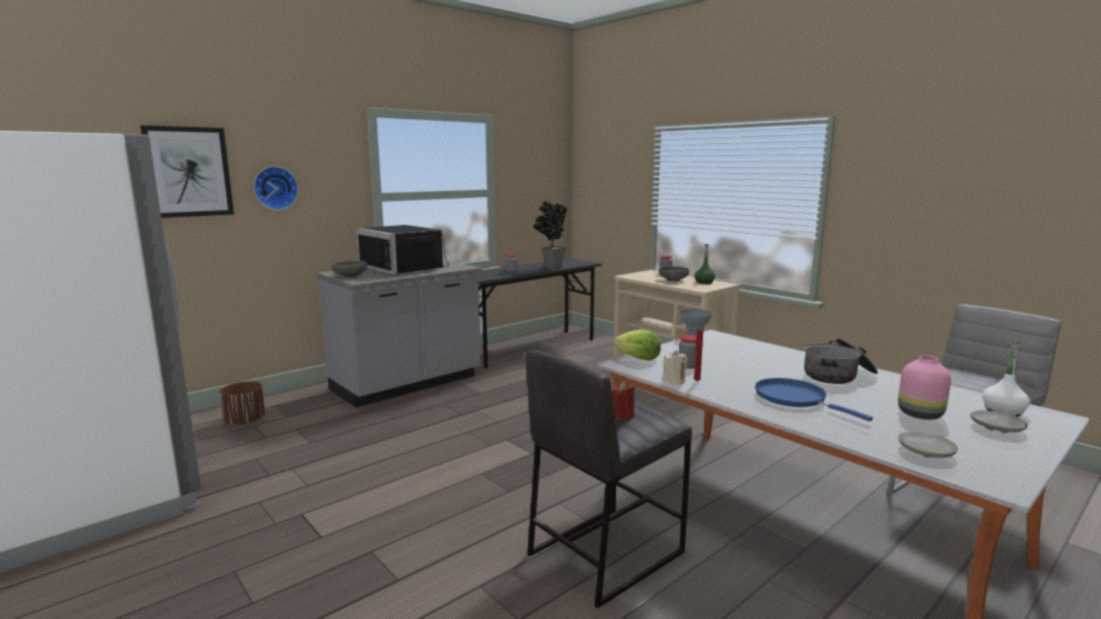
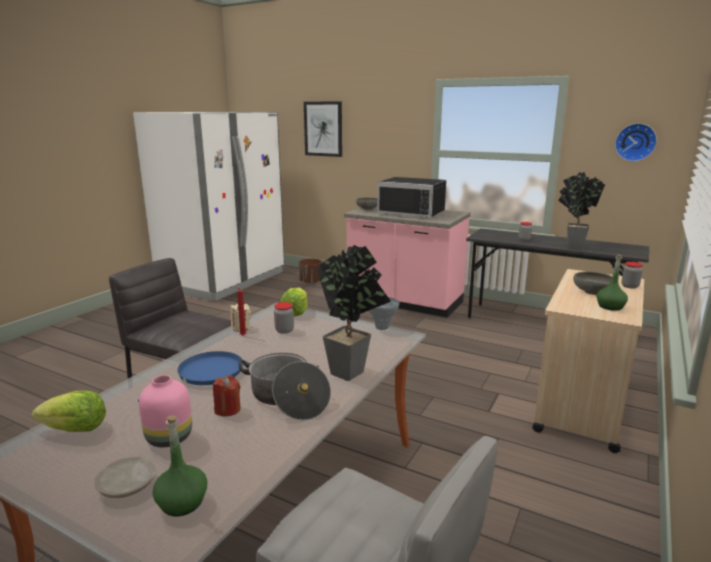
camera: 70 degrees right, 5 degrees up
wall clock [254,166,298,210] -> wall clock moved to [615,123,657,162]
grey counter [317,260,482,408] -> pink counter [344,207,471,318]
black microwave [356,225,449,275] -> black microwave turned 90 degrees counterclockwise [377,177,446,218]
red candle [611,381,635,420] -> red candle moved to [213,375,241,416]
beige plate [898,432,958,458] -> lettuce [32,391,106,432]
white bottle [982,341,1030,417] -> green bottle [152,415,207,516]
none -> potted plant [317,245,391,381]

